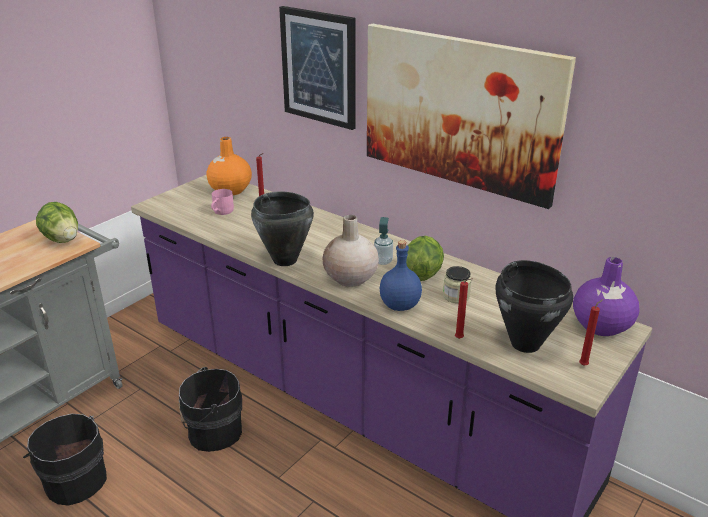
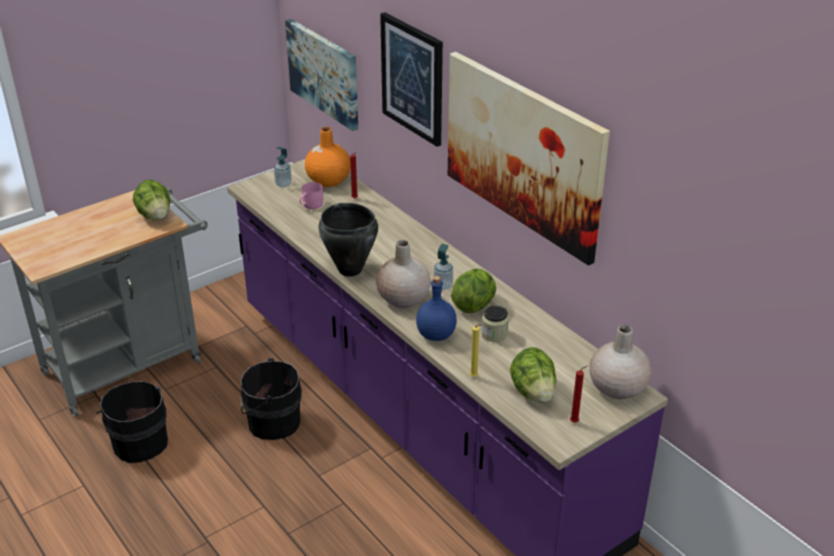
camera: 15 degrees right, 5 degrees up
red candle [455,278,472,339] -> yellow candle [470,325,482,377]
black cooking pot [496,260,573,353] -> lettuce [510,347,556,403]
purple vase [573,257,640,336] -> beige vase [589,325,652,399]
none -> soap dispenser [274,147,292,187]
none -> picture [285,19,358,131]

